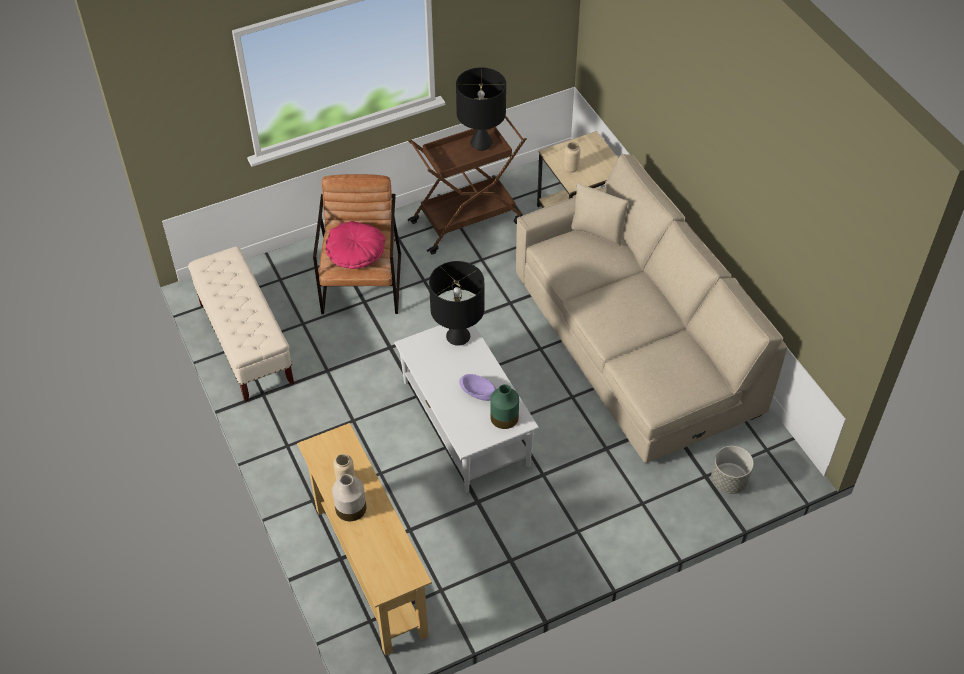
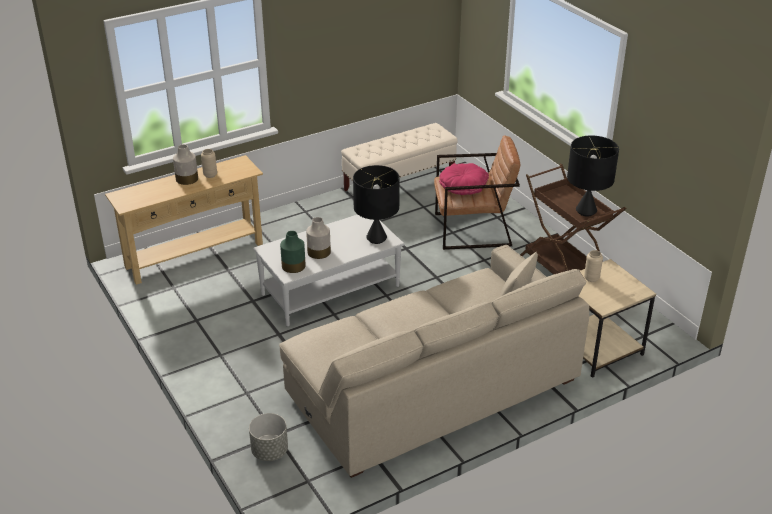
camera: 85 degrees right, 15 degrees down
purple bowl [459,374,496,401] -> beige vase [306,217,331,259]

